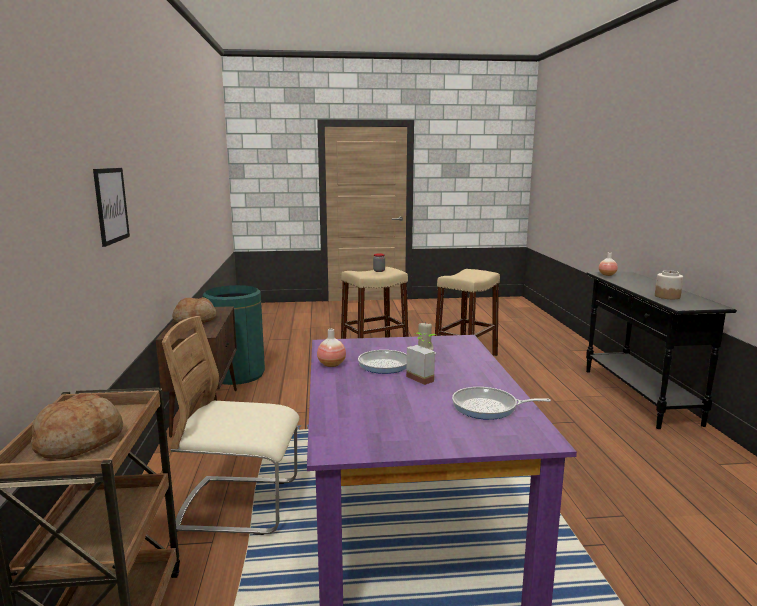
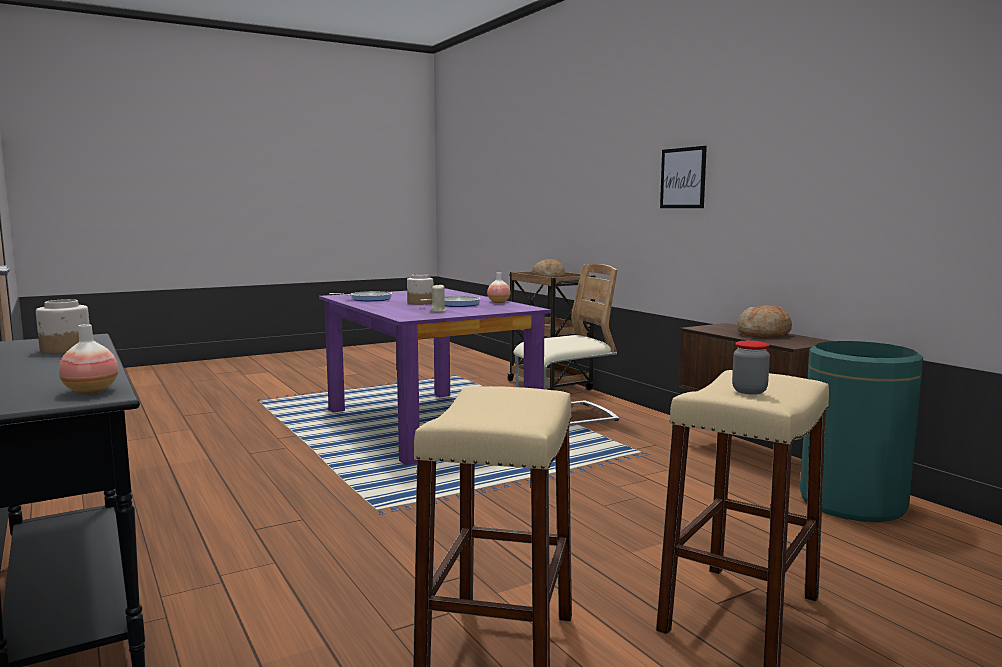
camera: 155 degrees right, 5 degrees down
potted plant [406,333,436,385] -> jar [407,274,433,305]

